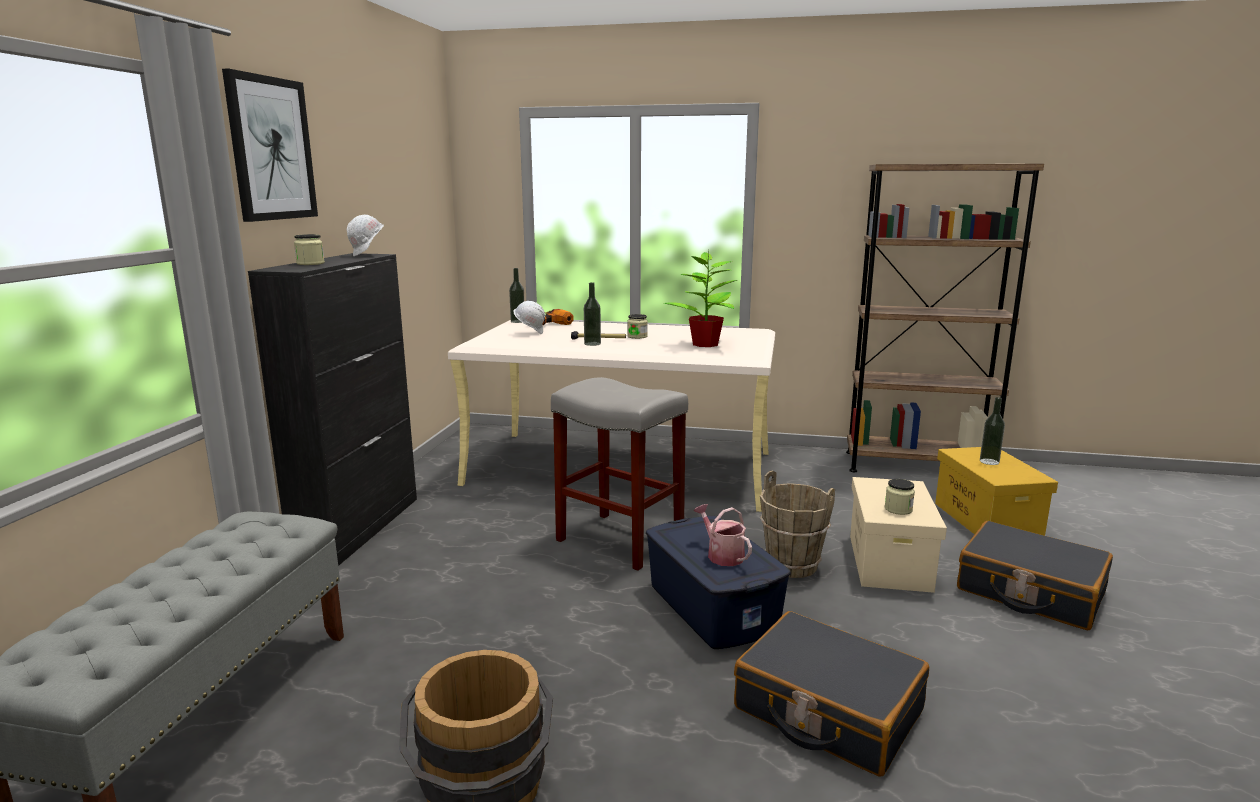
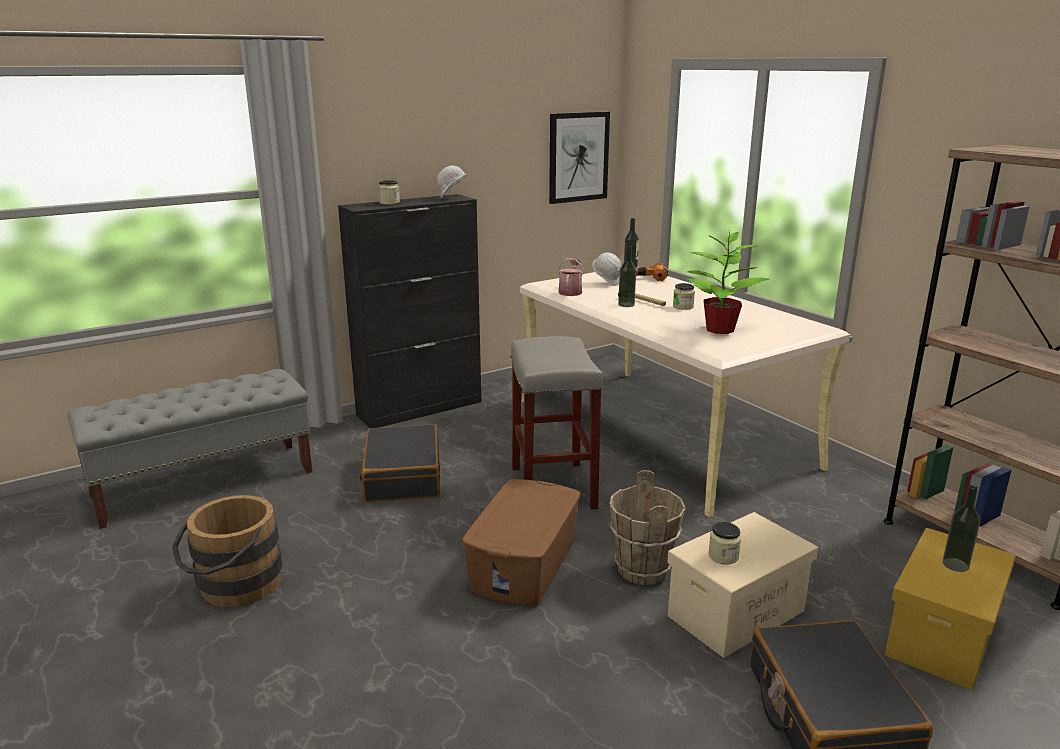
camera: 45 degrees right, 5 degrees up
picture [222,69,318,222] -> picture moved to [549,112,610,204]
blue storage box [646,516,791,649] -> brown storage box [462,479,580,606]
watering can [694,504,752,566] -> watering can moved to [557,258,584,296]
black suitcase [734,611,929,776] -> black suitcase moved to [359,424,440,502]

